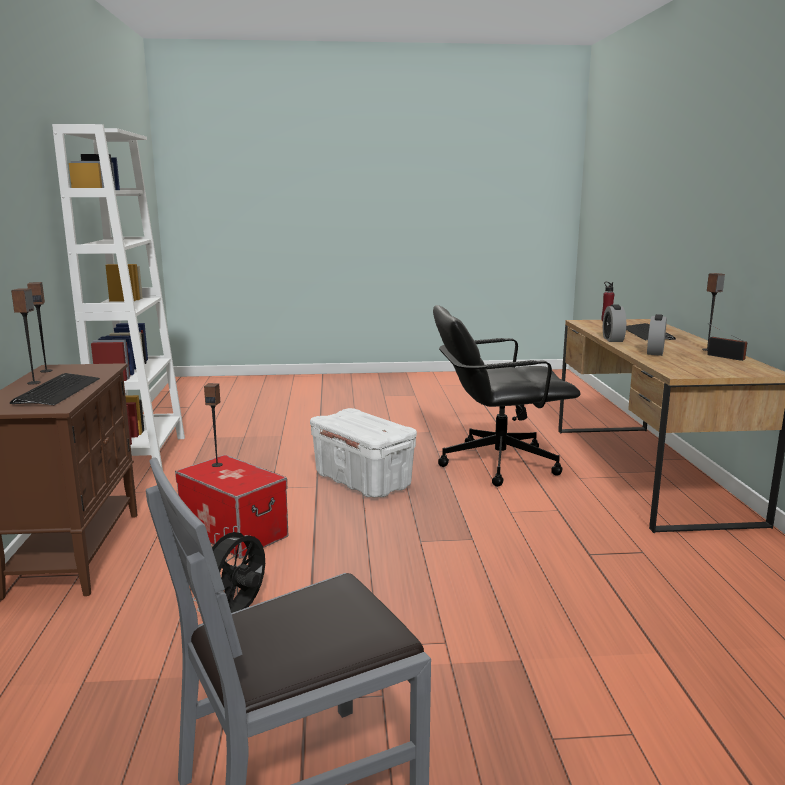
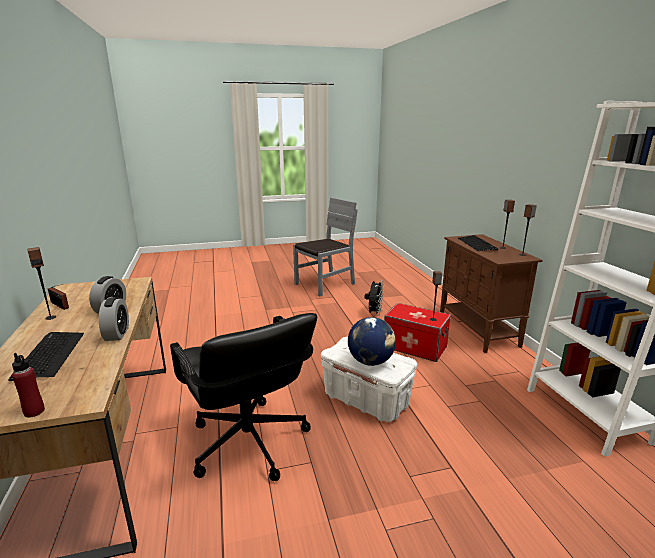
camera: 170 degrees right, 5 degrees up
black office chair [433,305,580,487] -> black office chair turned 75 degrees clockwise [170,313,317,481]
none -> globe [348,317,396,366]

